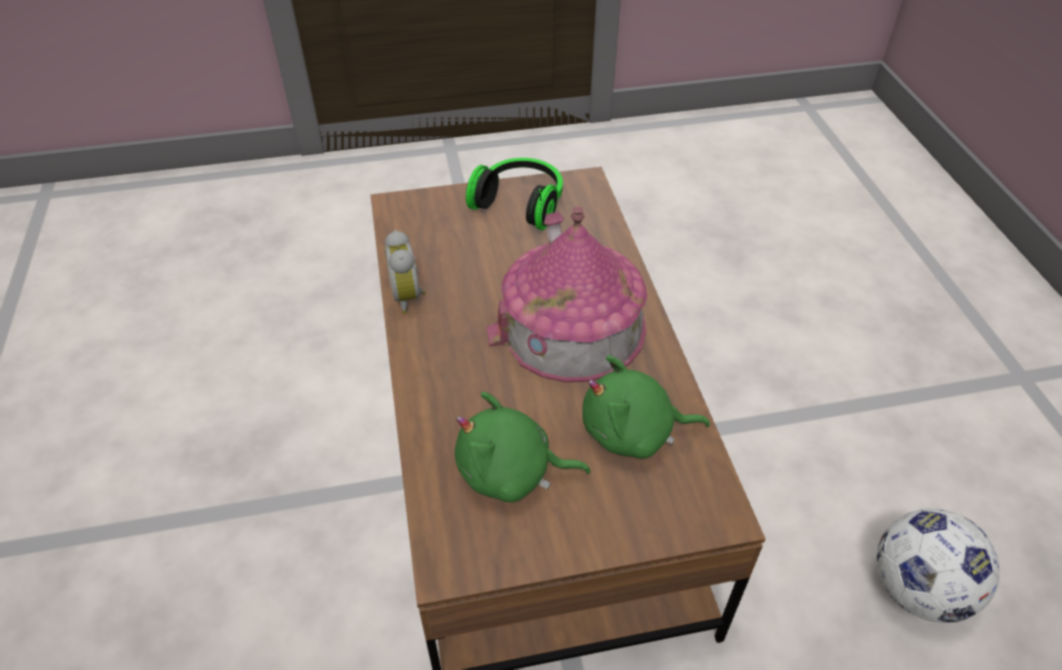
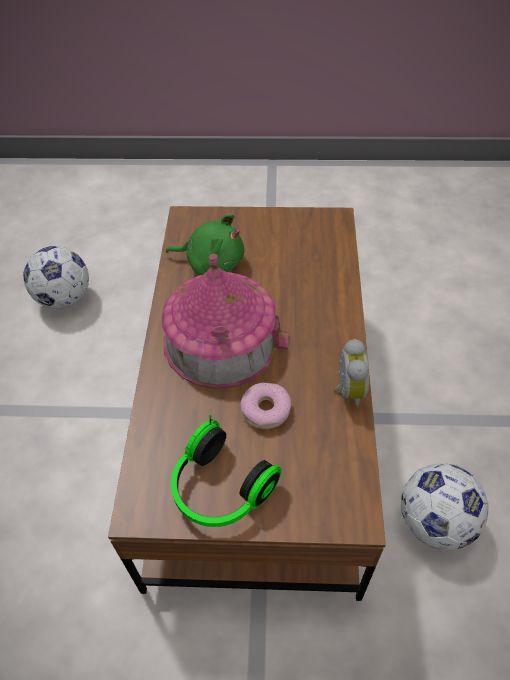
camera: 165 degrees left, 5 degrees up
green plush toy [455,392,591,502] -> none
none -> donut [241,382,291,429]
none -> football [401,463,488,550]

